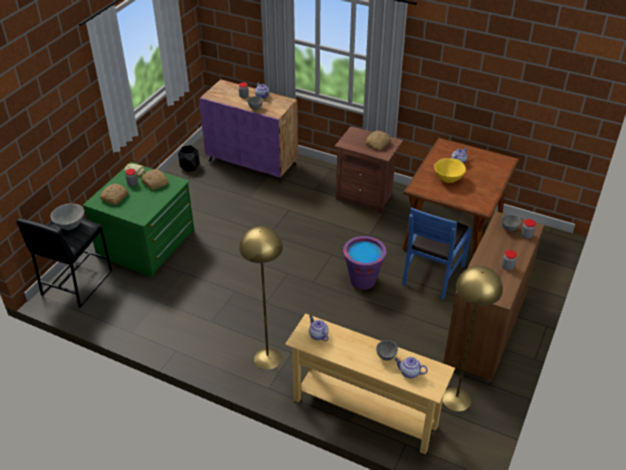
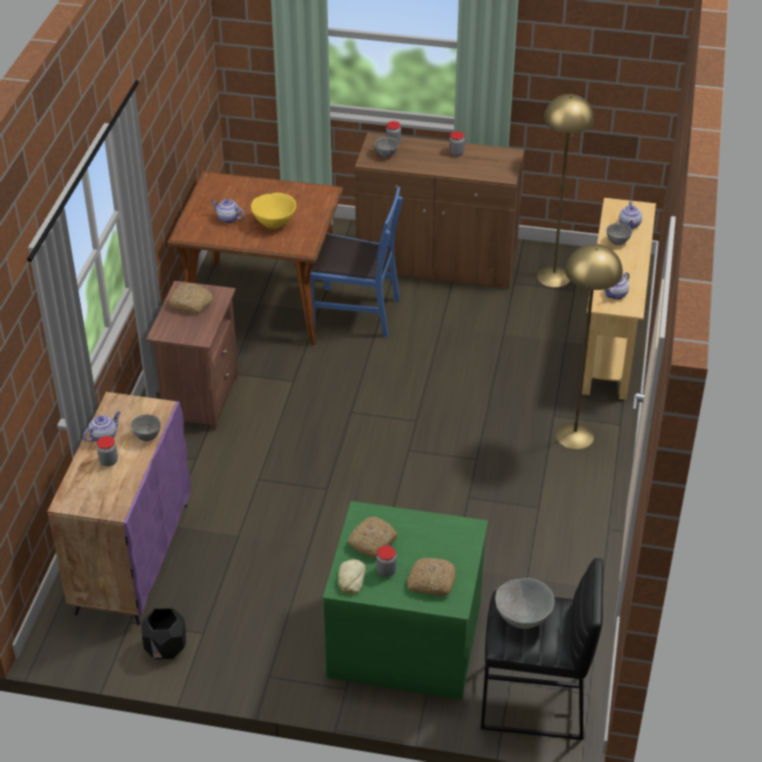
camera: 105 degrees left, 0 degrees up
purple bucket [343,236,386,290] -> none

